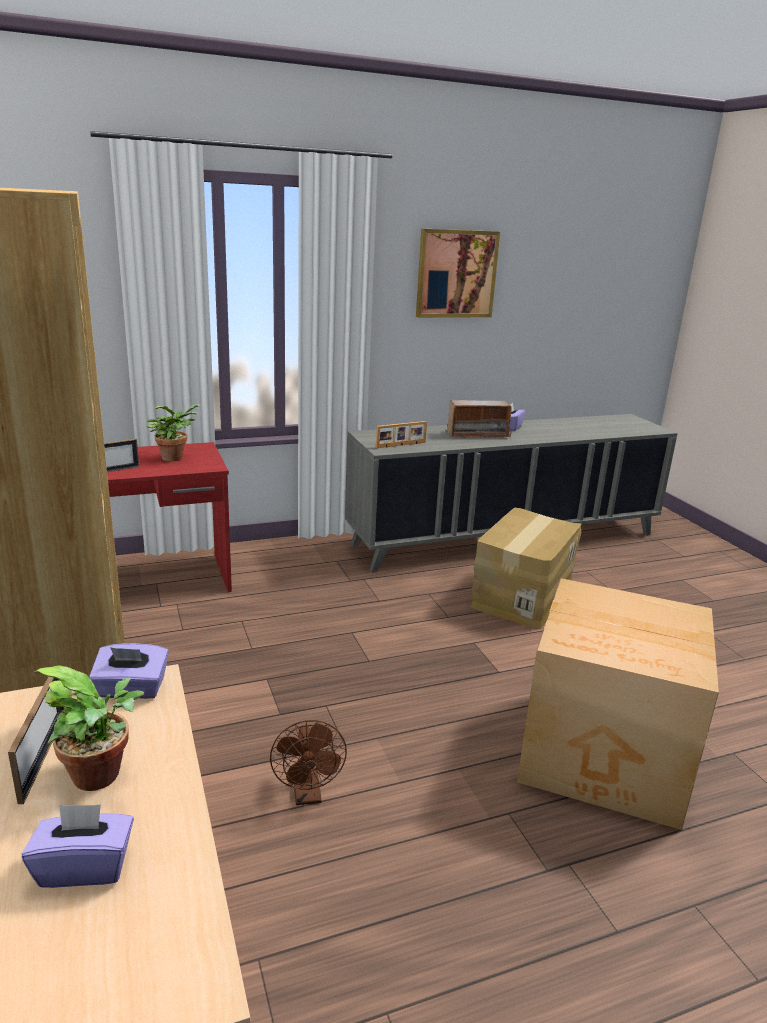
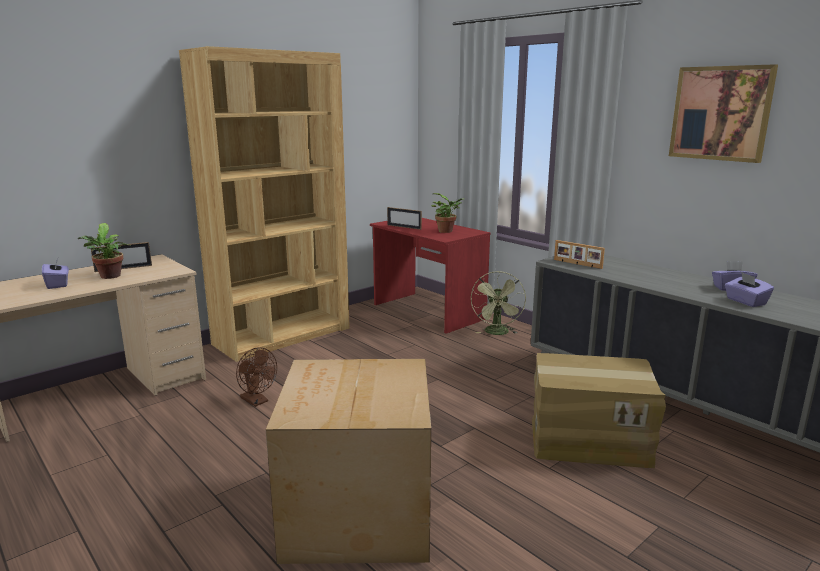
camera: 70 degrees right, 5 degrees down
purple tissue box [89,643,169,699] -> purple tissue box moved to [725,272,774,307]
brown fan [270,720,347,805] -> brown fan turned 105 degrees counterclockwise [236,347,277,407]
radio [447,400,512,438] -> none
none -> green fan [471,271,526,335]

